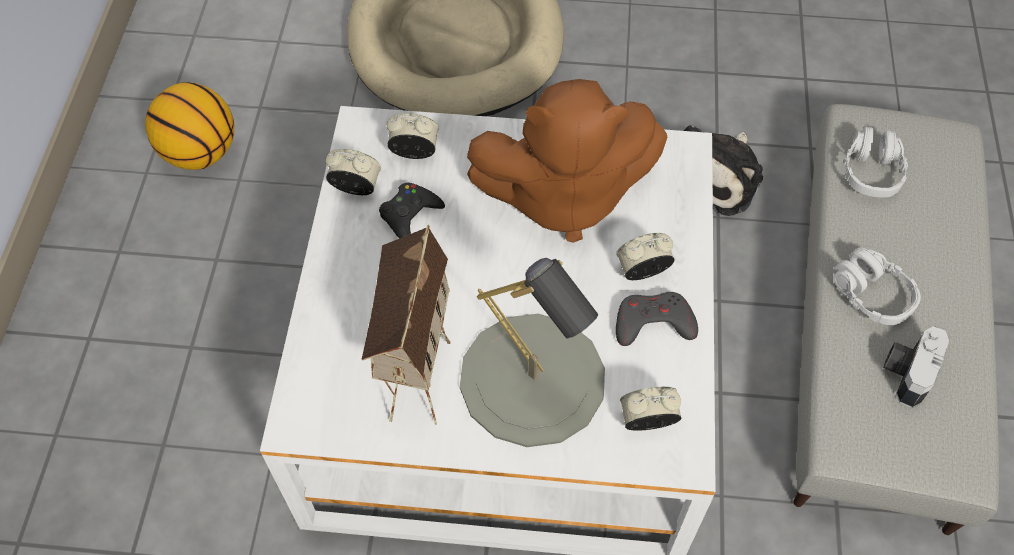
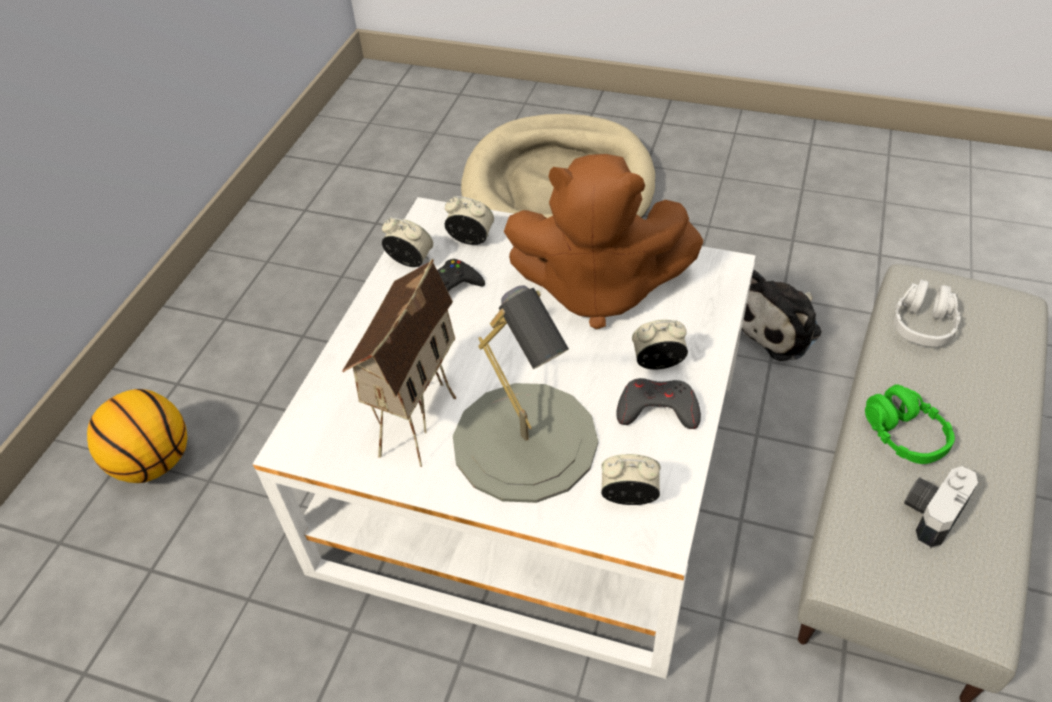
camera: 15 degrees right, 10 degrees down
basketball [145,82,234,170] -> basketball moved to [87,389,187,483]
grey headphones [834,247,921,325] -> green headphones [865,384,955,464]

